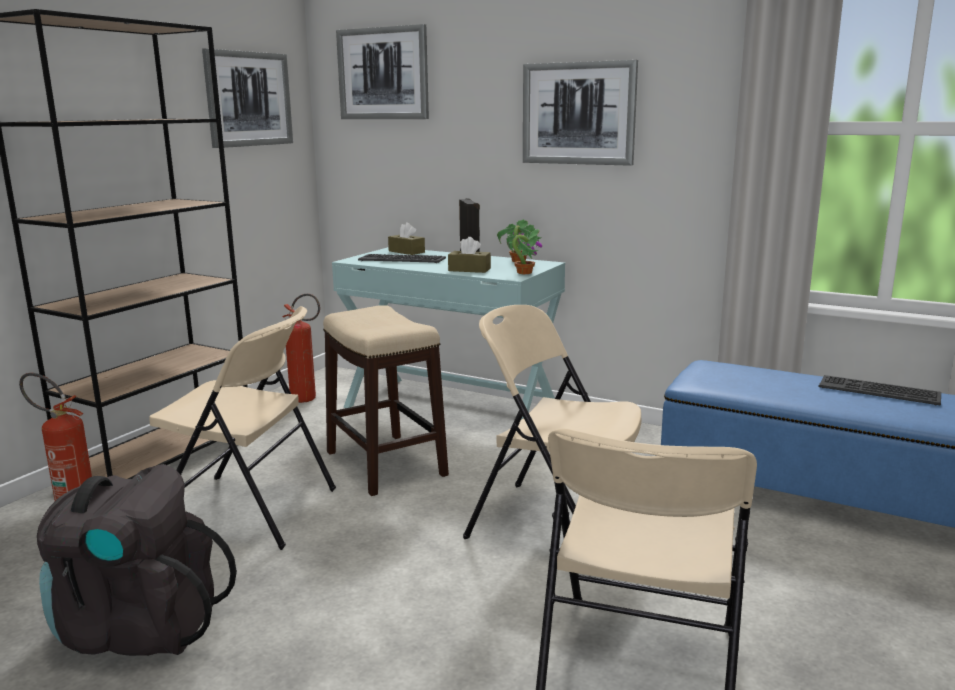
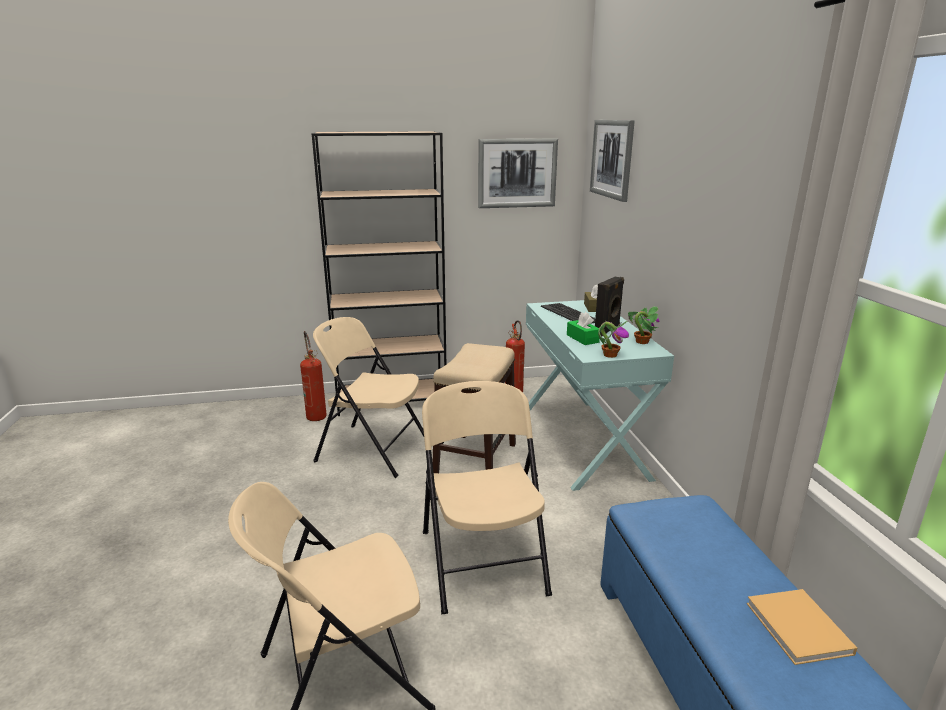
camera: 50 degrees right, 5 degrees up
black backpack [37,464,237,656] -> none
beige chair [149,306,336,550] -> beige chair turned 135 degrees clockwise [313,317,424,478]
brown tissue box [448,237,491,273] -> green tissue box [567,312,600,345]
picture [523,60,638,166] -> none
keyboard [818,375,941,406] -> beige book [747,589,857,665]

